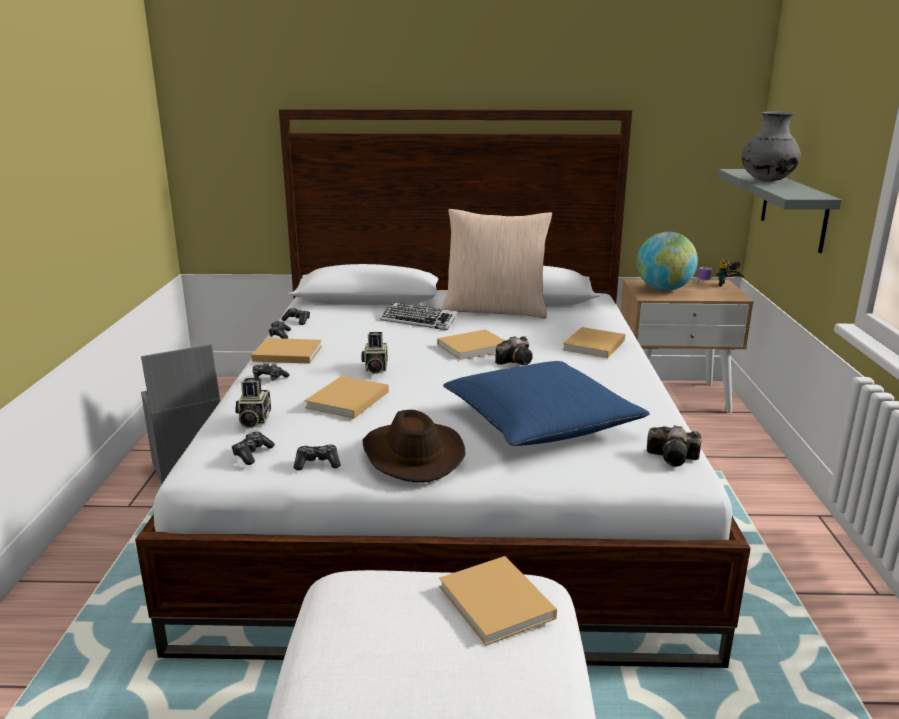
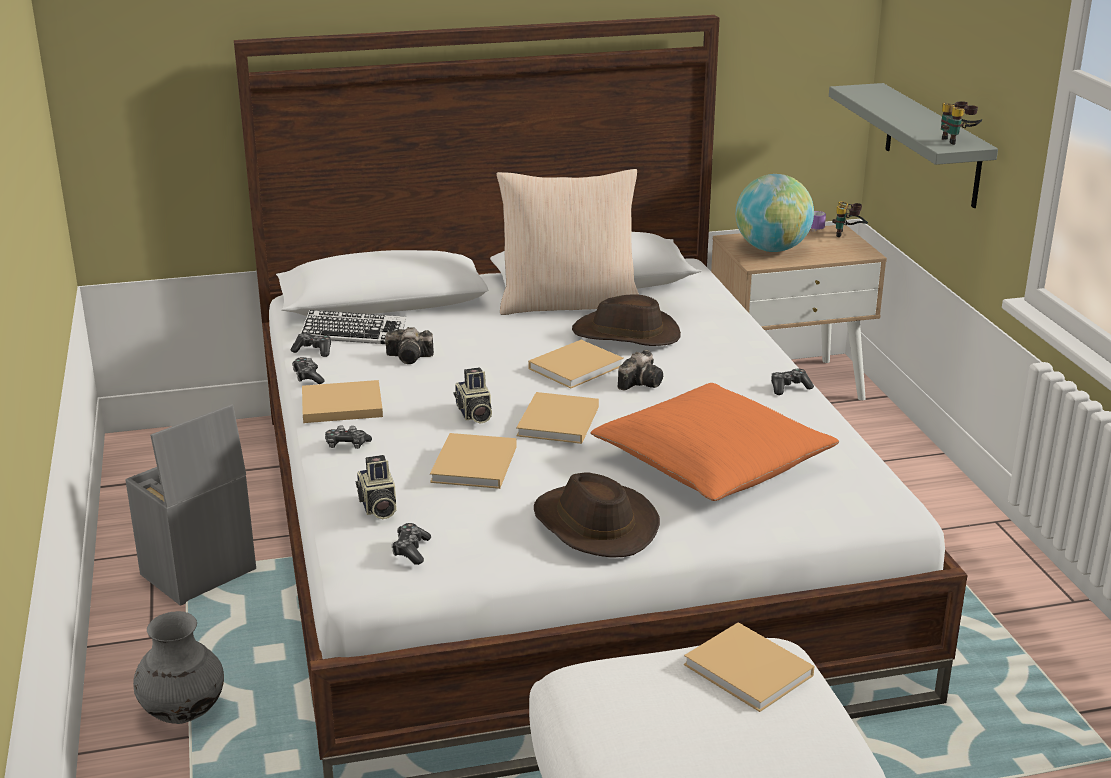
camera: 15 degrees left, 5 degrees up
game controller [294,445,341,470] -> game controller moved to [771,369,814,395]
keyboard [380,302,458,330] -> keyboard moved to [300,310,407,344]
blue pillow [443,361,650,446] -> orange pillow [590,383,839,501]
beige book [562,327,625,358] -> beige book moved to [516,392,599,444]
camera [647,425,702,467] -> camera moved to [385,327,434,364]
grey vase [742,111,801,182] -> grey vase moved to [133,611,224,724]
none -> brown hat [572,294,681,346]
none -> binoculars [941,101,982,145]

